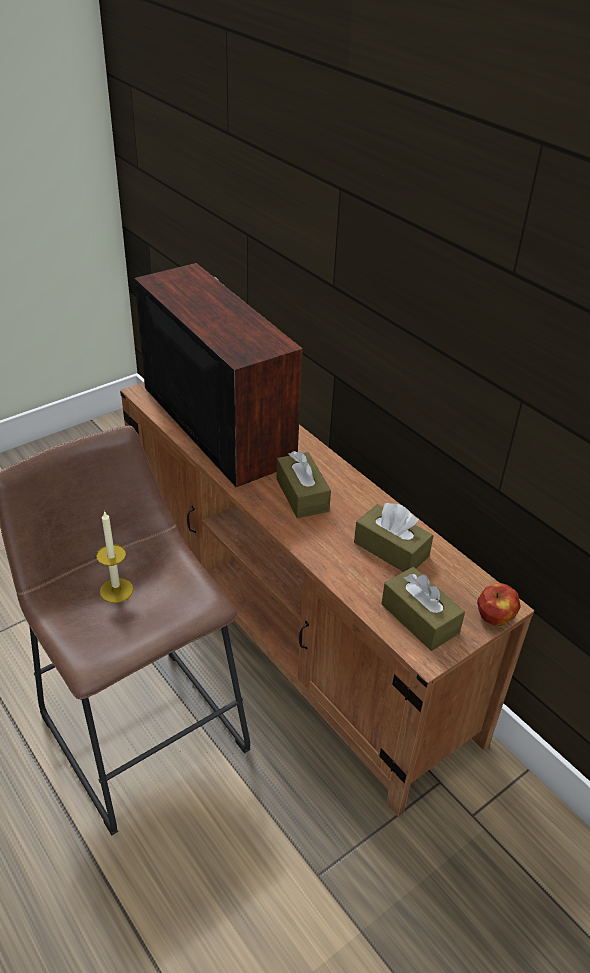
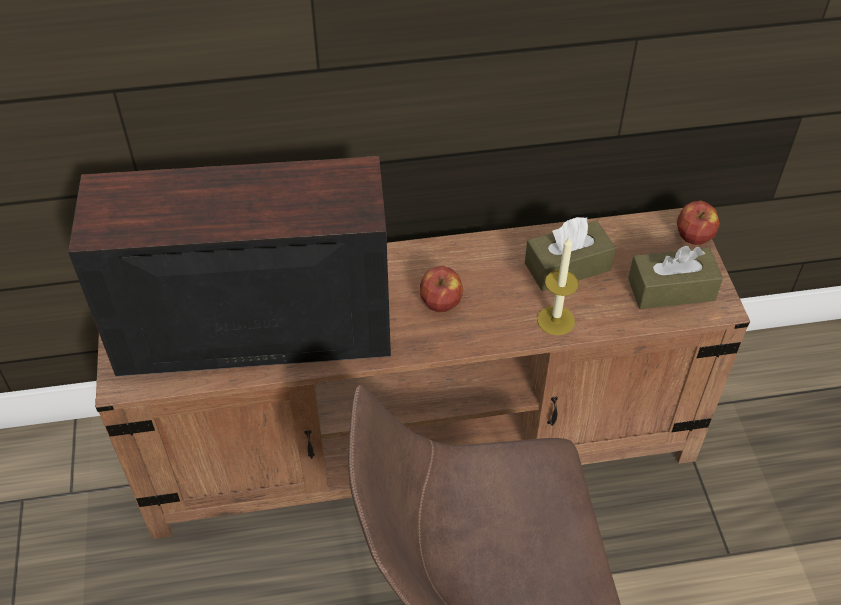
camera: 60 degrees left, 10 degrees up
candle [96,510,133,603] -> candle moved to [537,236,579,335]
brown tissue box [276,451,331,518] -> apple [420,266,463,312]

